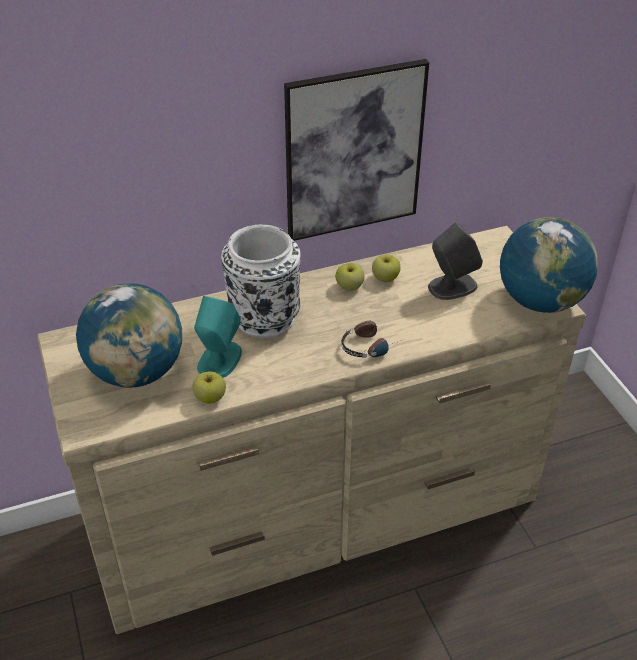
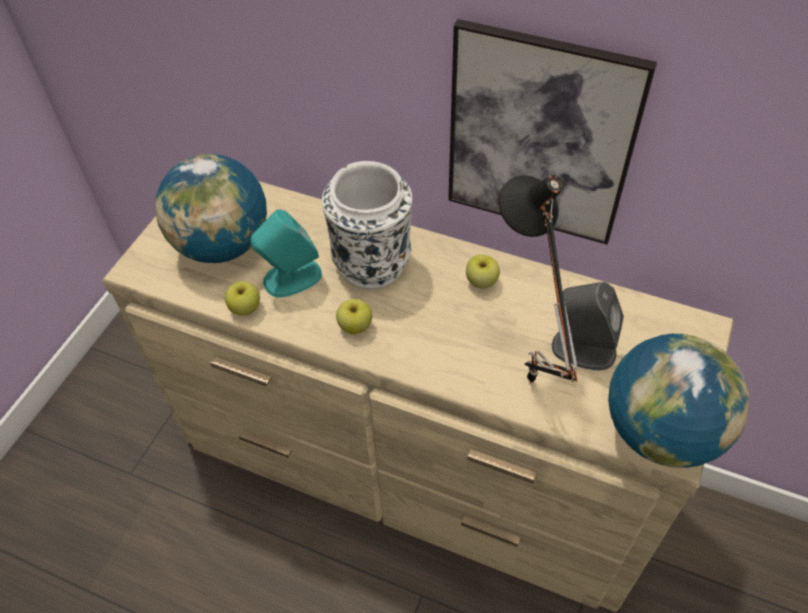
camera: 45 degrees right, 10 degrees up
headphones [341,321,402,358] -> none
apple [372,255,401,282] -> apple moved to [336,299,372,334]
none -> black table lamp [498,175,578,386]

